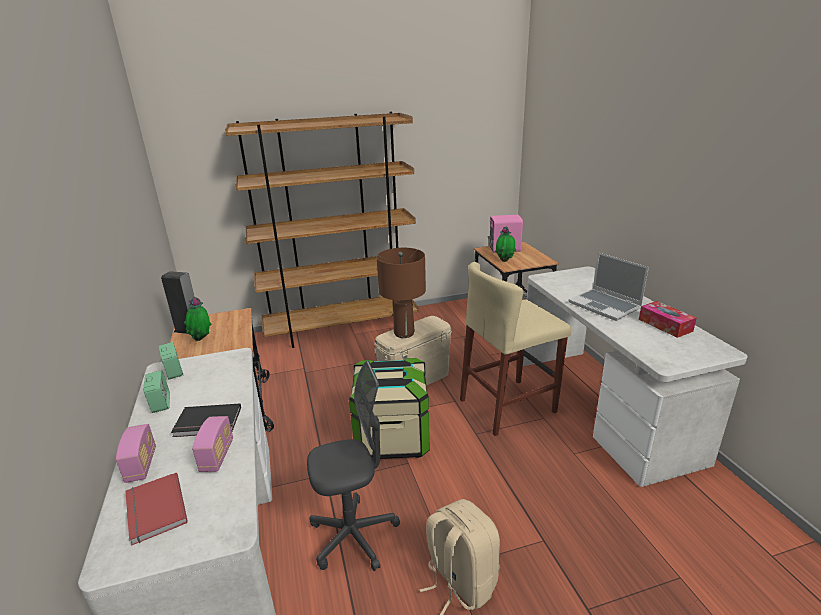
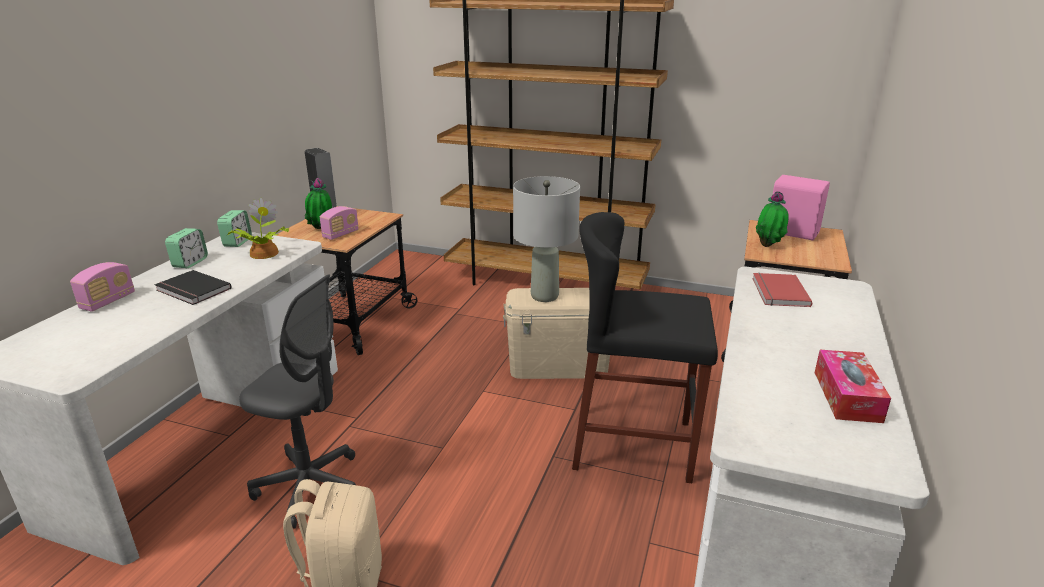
camera: 35 degrees right, 0 degrees up
red book [125,473,188,546] -> red book moved to [752,273,812,307]
radio [192,416,233,472] -> radio moved to [320,206,359,240]
storage box [349,358,430,459] -> none
brown table lamp [377,248,426,338] -> grey table lamp [513,176,580,302]
beige stool [460,262,571,436] -> black stool [572,212,718,483]
laptop [569,252,649,321] -> none
none -> potted plant [227,198,289,259]

